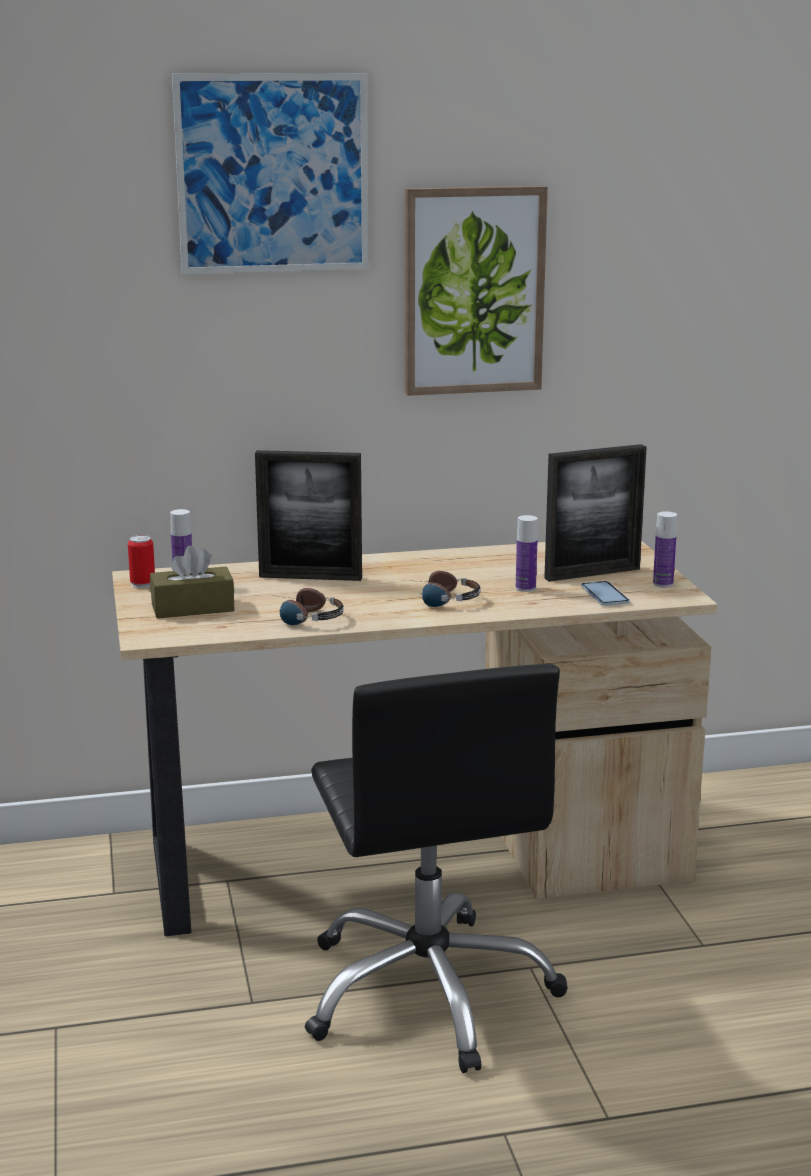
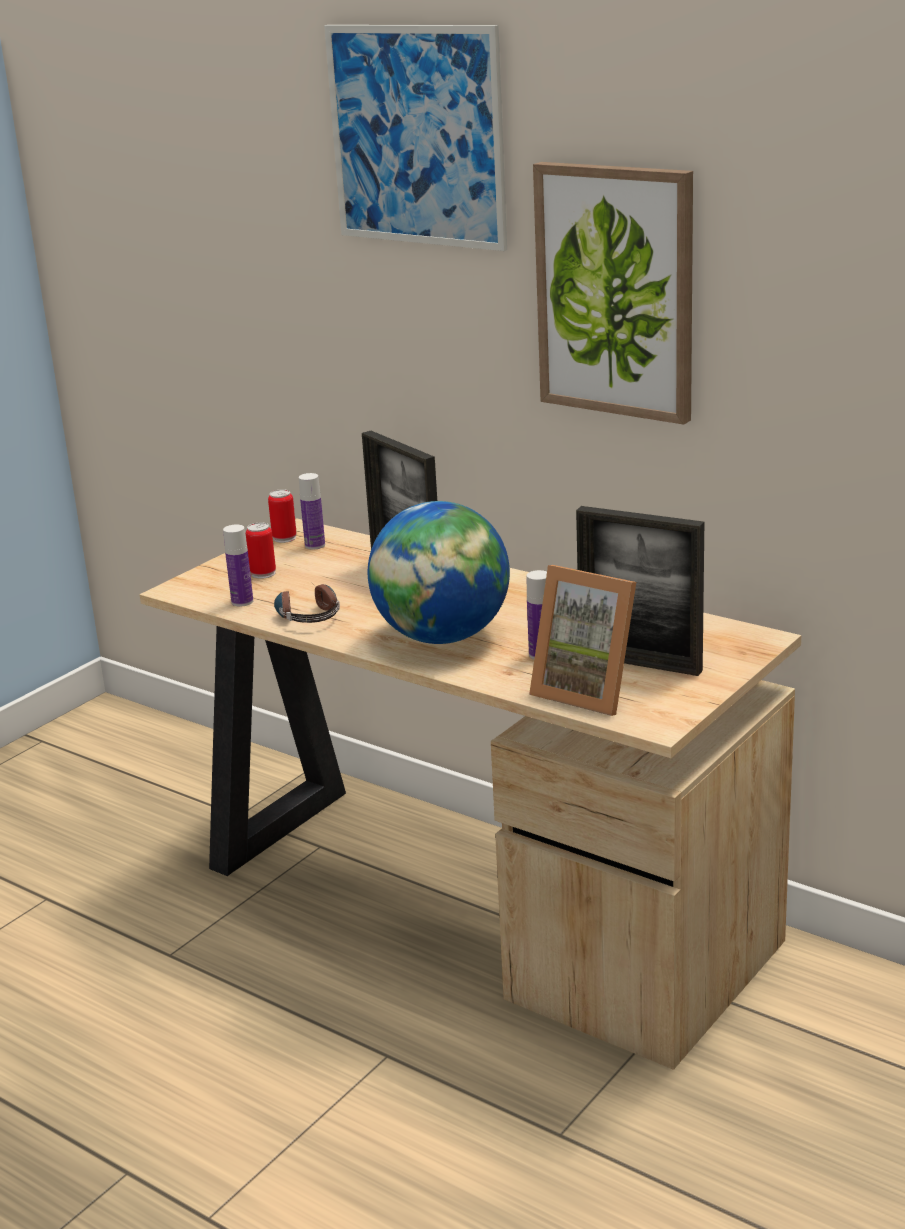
camera: 50 degrees right, 5 degrees up
brown tissue box [150,545,234,618] -> can [246,523,276,579]
black office chair [305,664,568,1073] -> none
headphones [403,571,481,607] -> globe [368,501,510,644]
phone [581,581,630,606] -> picture frame [529,565,636,716]
bottle [653,511,677,588] -> bottle moved to [223,524,253,607]

